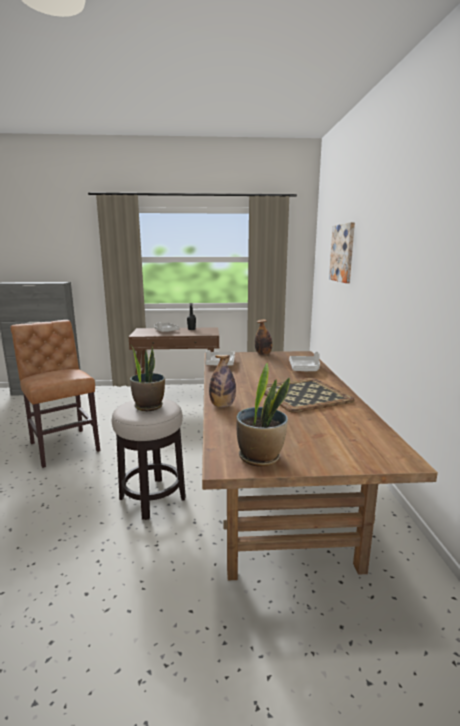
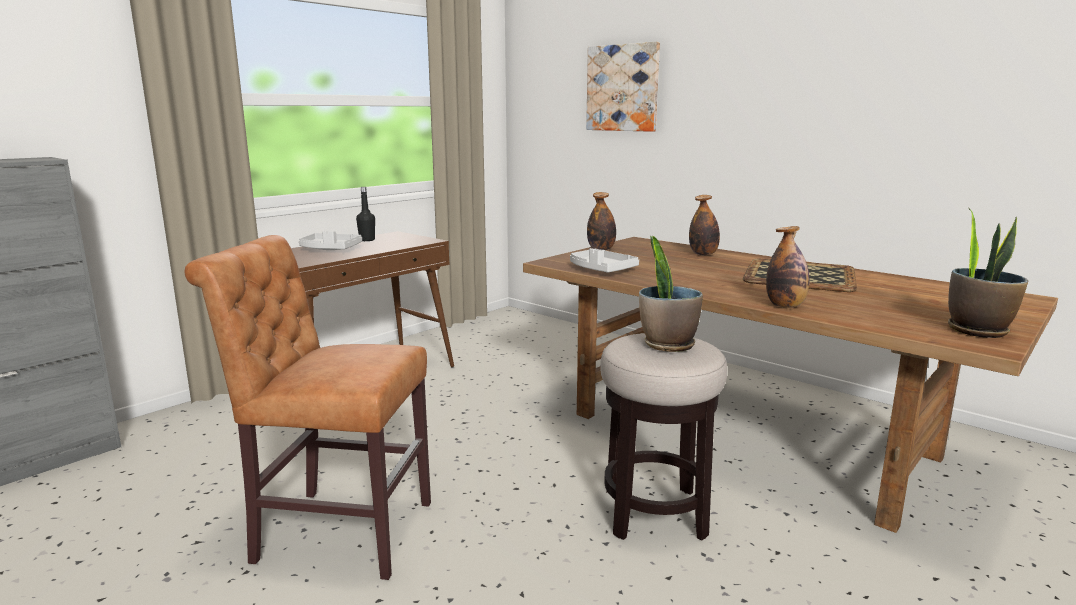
camera: 45 degrees left, 0 degrees up
grey tray [289,352,320,371] -> bottle [689,195,720,255]

